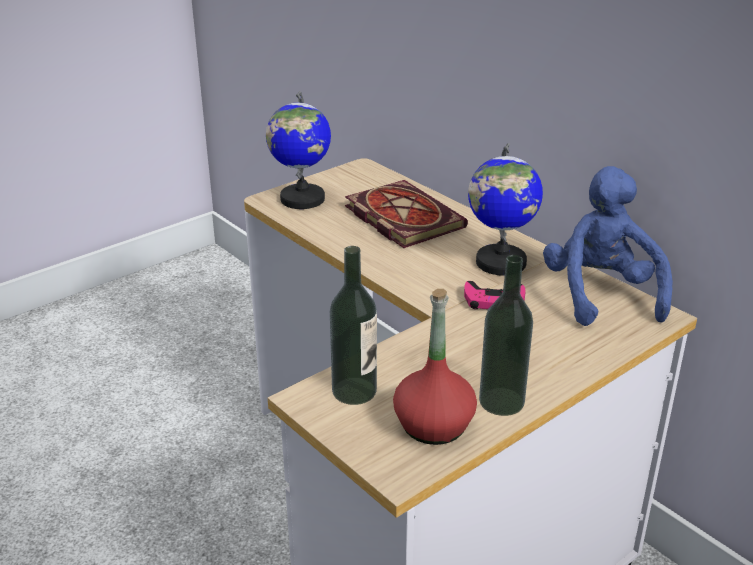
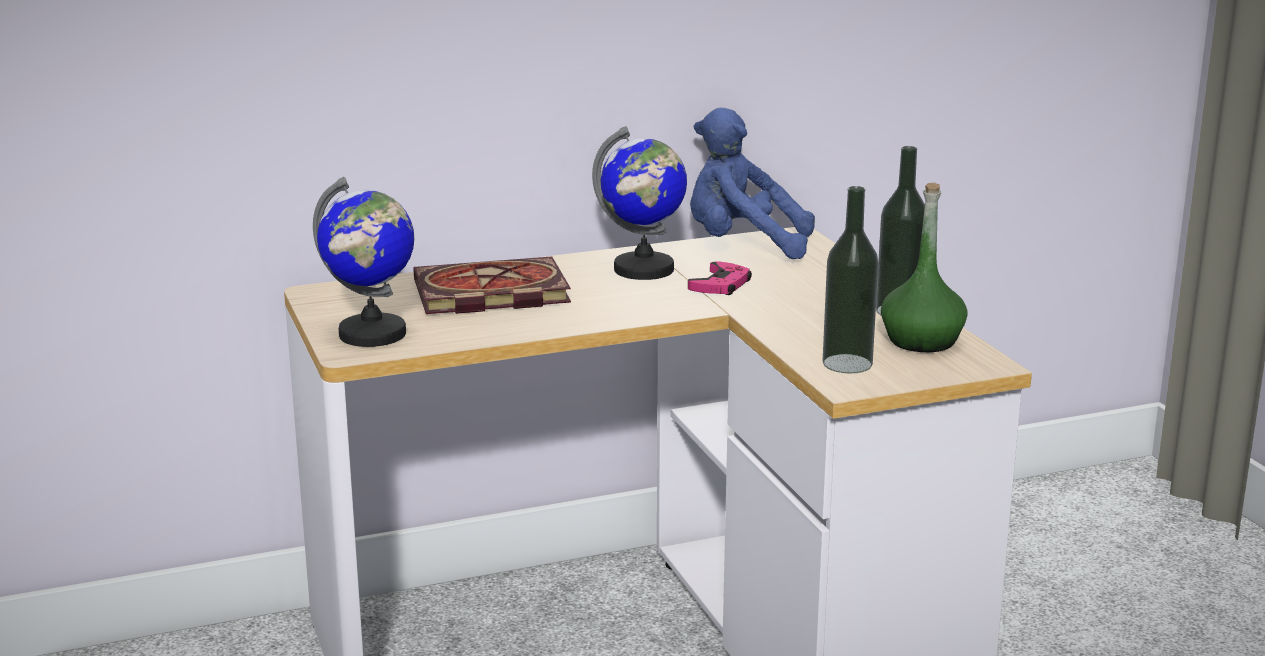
camera: 70 degrees left, 10 degrees down
red bottle [393,289,477,445] -> green bottle [881,183,968,352]

